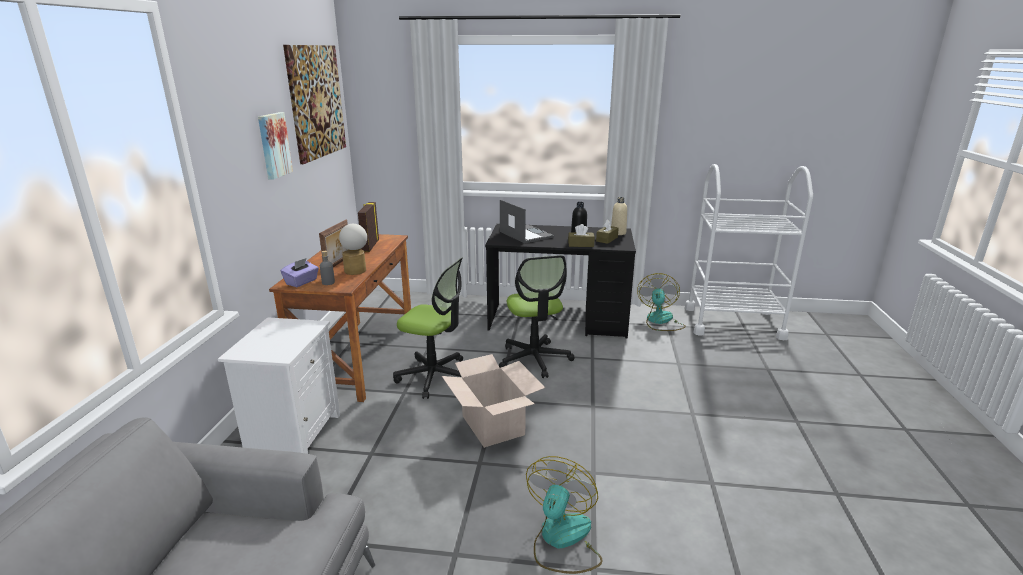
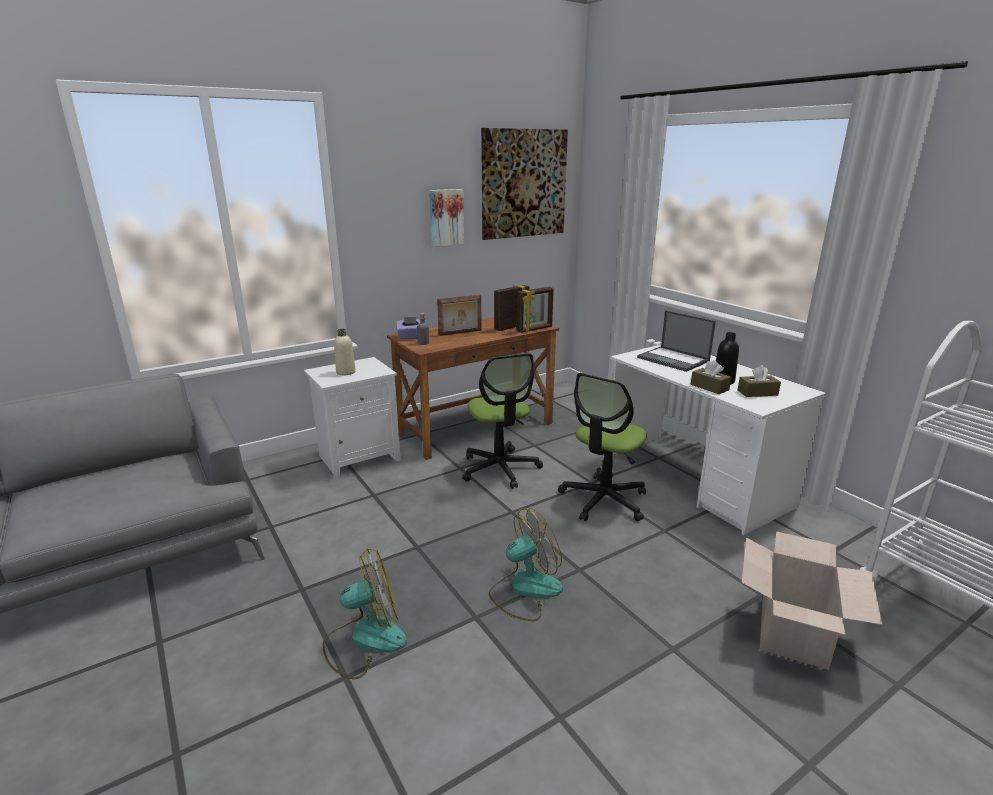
camera: 50 degrees right, 0 degrees up
table lamp [339,224,367,275] -> none
cardboard box [442,354,545,448] -> cardboard box moved to [741,531,882,670]
black desk [485,224,636,339] -> white desk [611,345,826,535]
laptop [500,200,554,243] -> laptop turned 120 degrees clockwise [637,310,716,372]
beige bottle [611,197,627,235] -> beige bottle moved to [334,329,356,375]
fan [637,273,686,331] -> fan moved to [489,508,563,621]
none -> picture frame [516,287,554,333]

